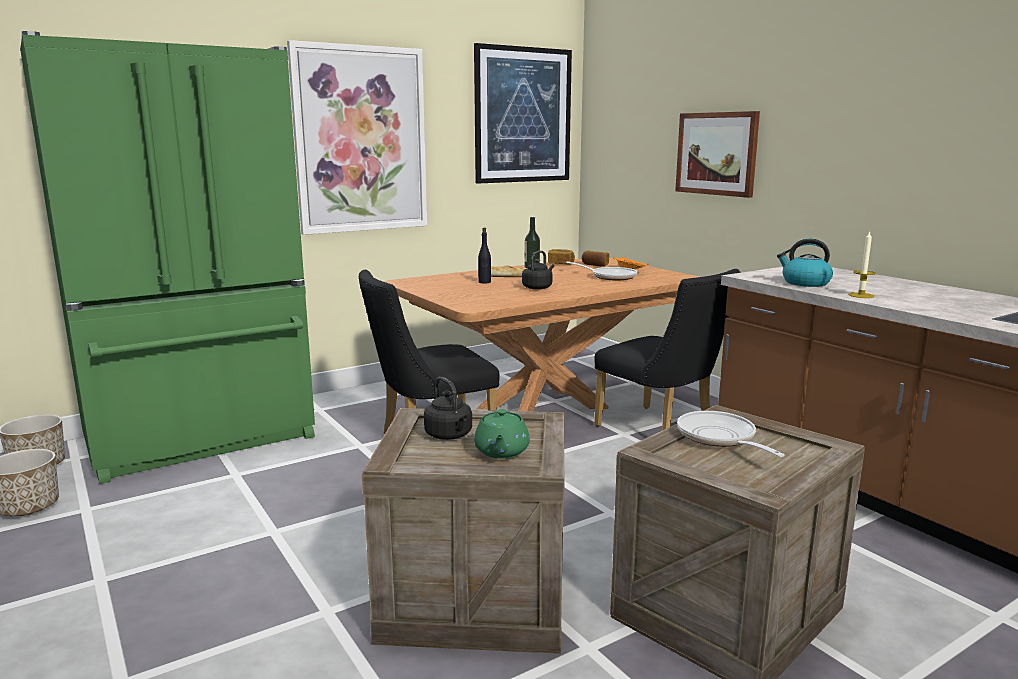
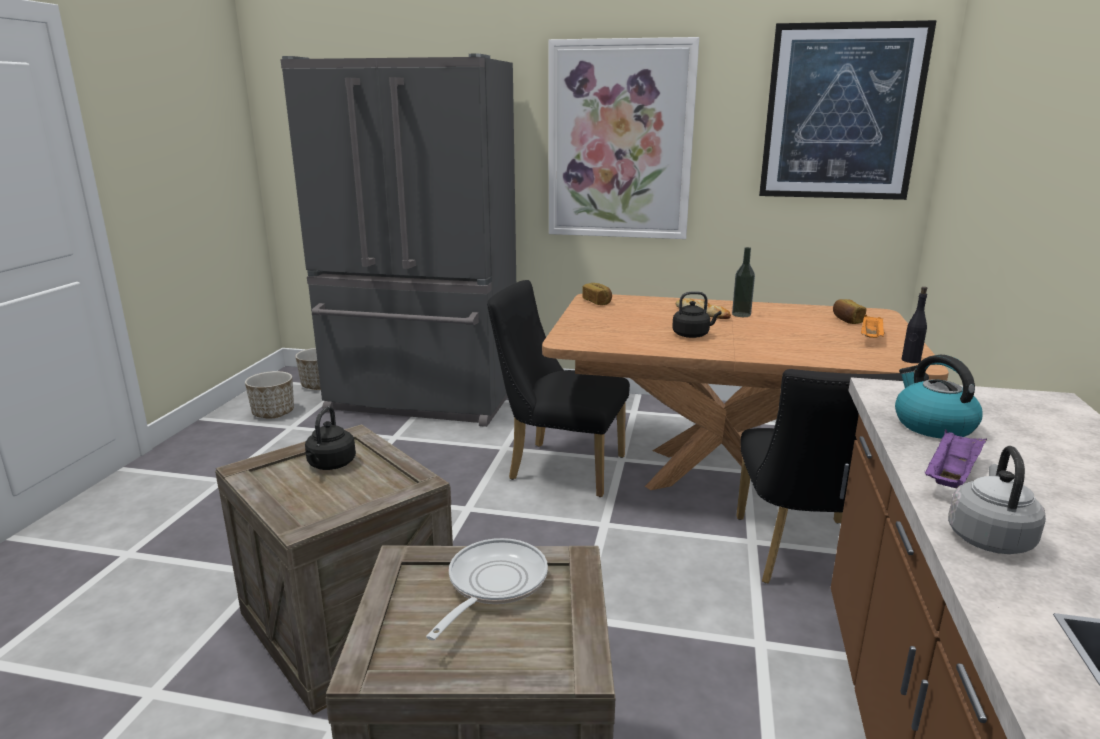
camera: 45 degrees right, 5 degrees up
green fridge [20,31,315,484] -> grey fridge [280,54,516,427]
green teapot [474,409,530,458] -> none
black bottle [478,228,491,284] -> black bottle moved to [902,287,927,363]
bread [548,249,575,265] -> bread moved to [582,283,612,305]
frying pan [566,262,637,280] -> none
picture [675,111,760,198] -> none
candle [848,231,876,298] -> purple tray [925,429,987,488]
none -> grey kettle [948,446,1046,554]

